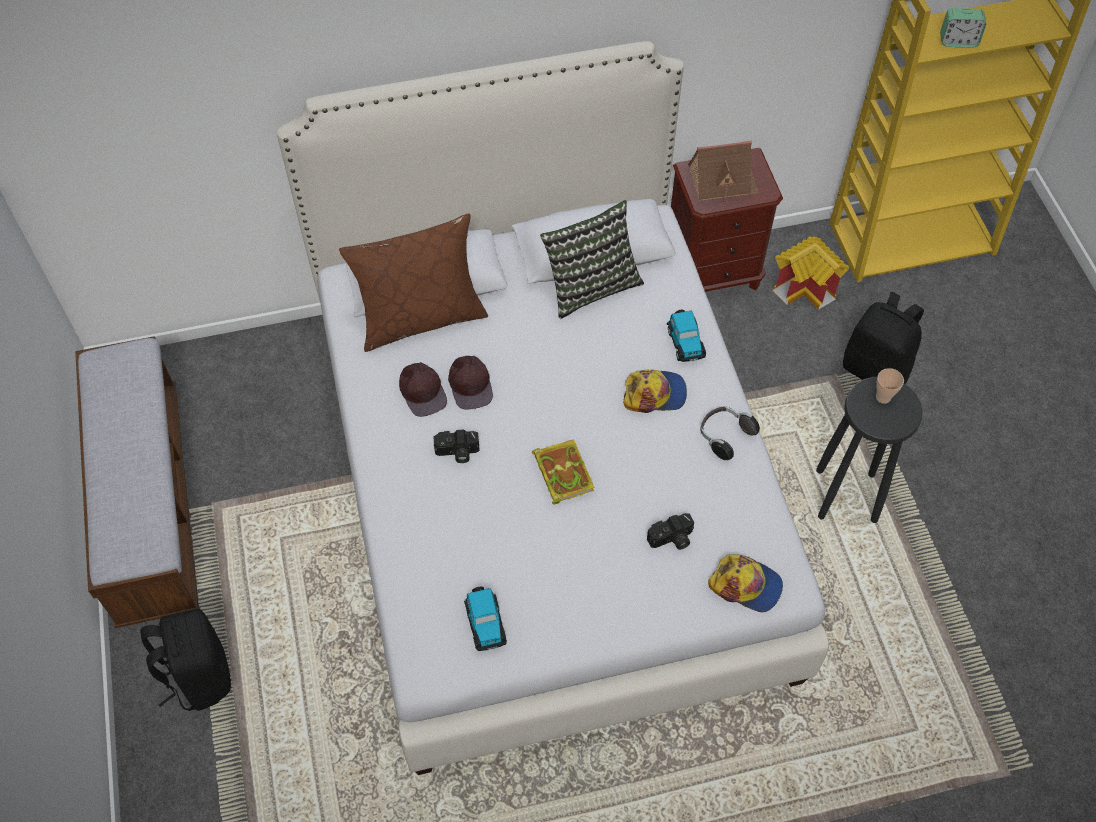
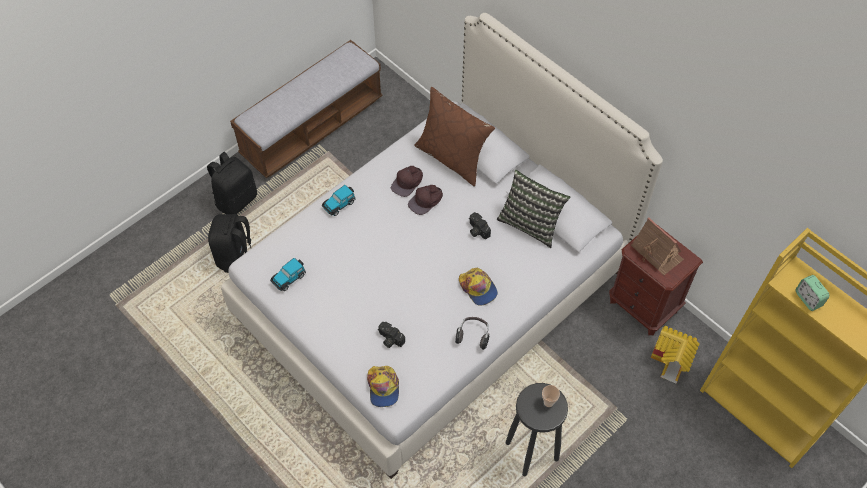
camera: 60 degrees right, 0 degrees up
camera [434,429,480,463] -> camera moved to [469,212,491,240]
book [532,439,594,504] -> none
toy car [667,310,706,362] -> toy car moved to [322,185,356,216]
black backpack [843,292,924,384] -> black backpack moved to [208,214,251,273]

